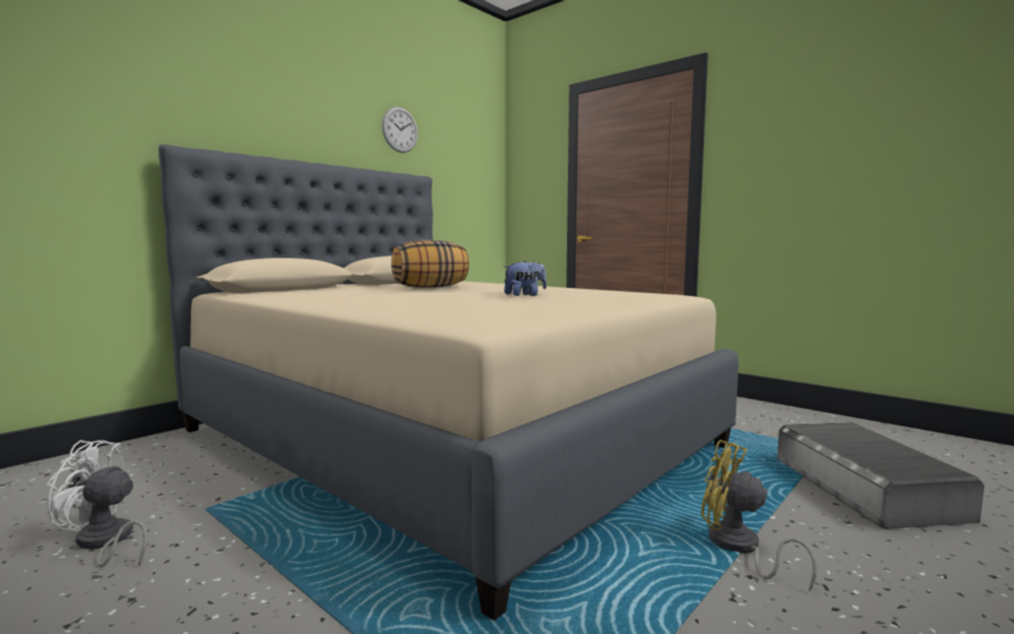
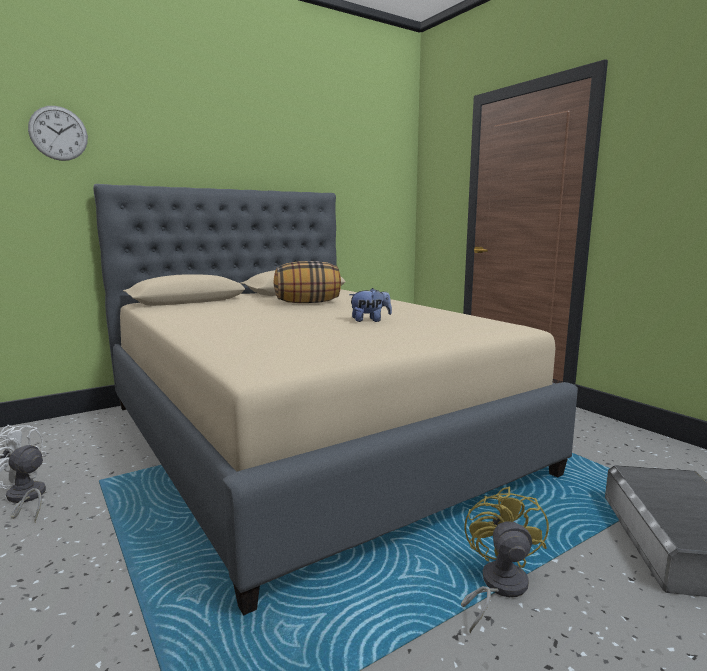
camera: 15 degrees right, 5 degrees up
wall clock [382,107,418,153] -> wall clock moved to [28,106,88,161]
yellow fan [701,440,817,592] -> yellow fan turned 45 degrees clockwise [461,487,549,633]

